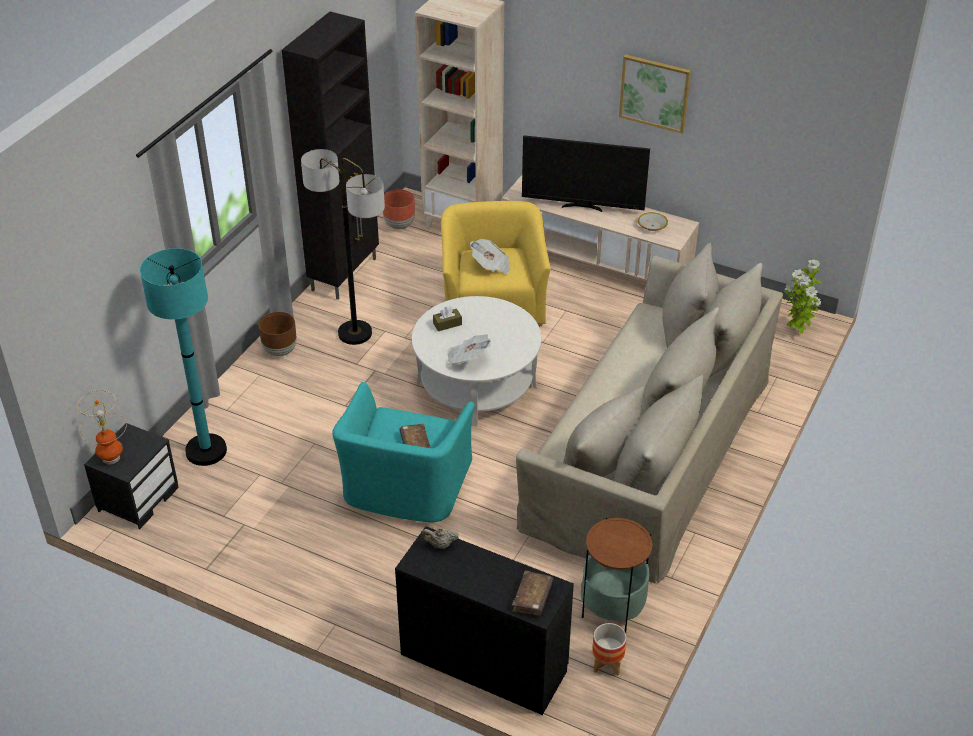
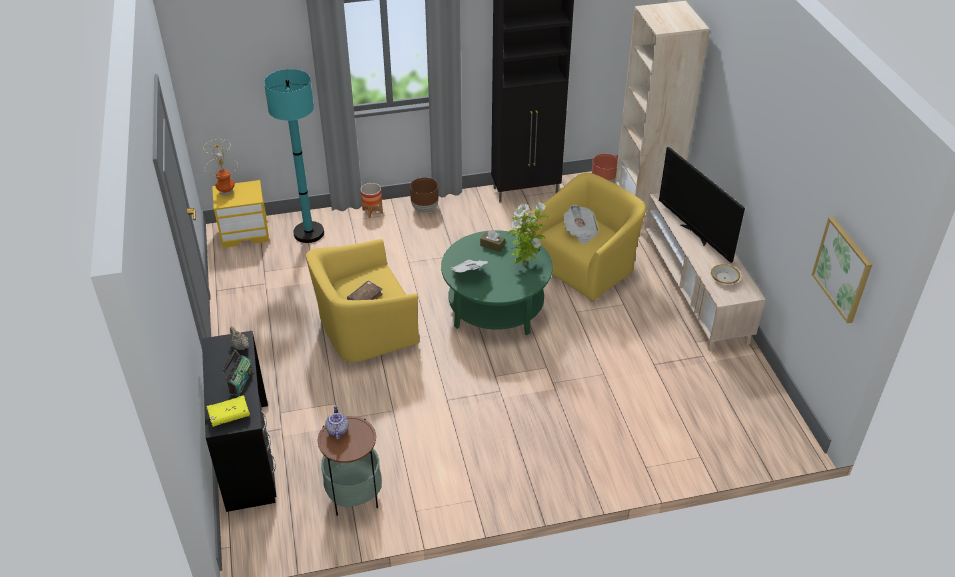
camera: 50 degrees right, 0 degrees up
black nightstand [84,423,179,529] -> yellow nightstand [212,180,269,248]
floor lamp [301,149,385,345] -> none
turquoise armchair [332,382,475,522] -> yellow armchair [306,239,419,364]
white coffee table [412,296,542,426] -> green coffee table [441,230,553,335]
brown book [512,571,553,616] -> yellow book [206,395,250,427]
beige sofa [516,243,783,583] -> none
planter [592,623,627,676] -> planter moved to [360,183,383,218]
picture [619,54,691,134] -> picture moved to [812,217,872,324]
potted plant [784,259,821,334] -> potted plant moved to [507,203,549,265]
none -> radio [222,349,252,396]
none -> teapot [325,405,348,440]

